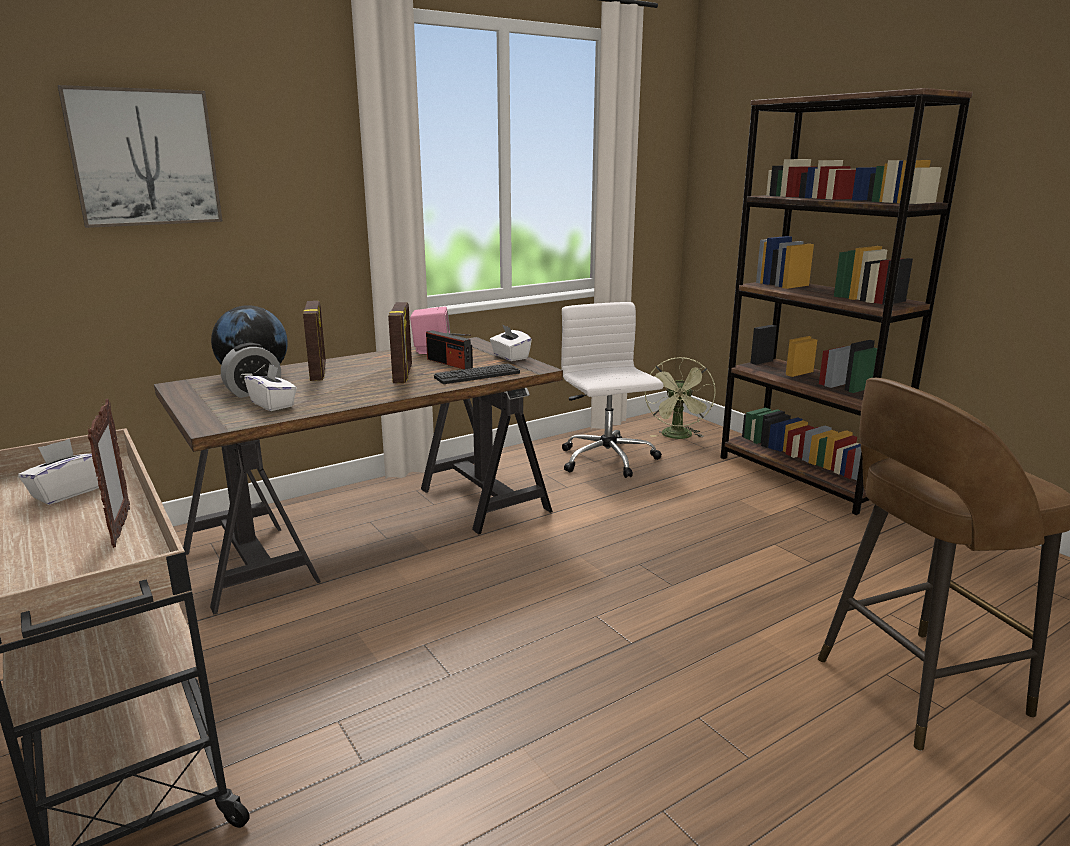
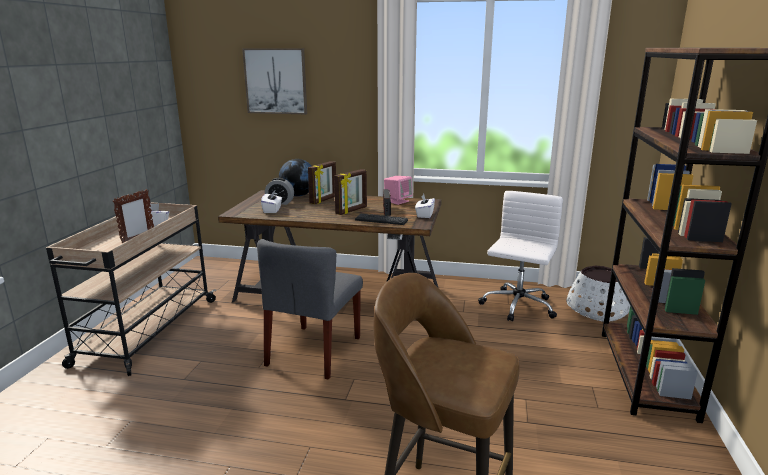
camera: 45 degrees right, 0 degrees up
green fan [645,357,715,439] -> white planter [567,266,630,322]
none -> grey chair [257,239,363,380]

